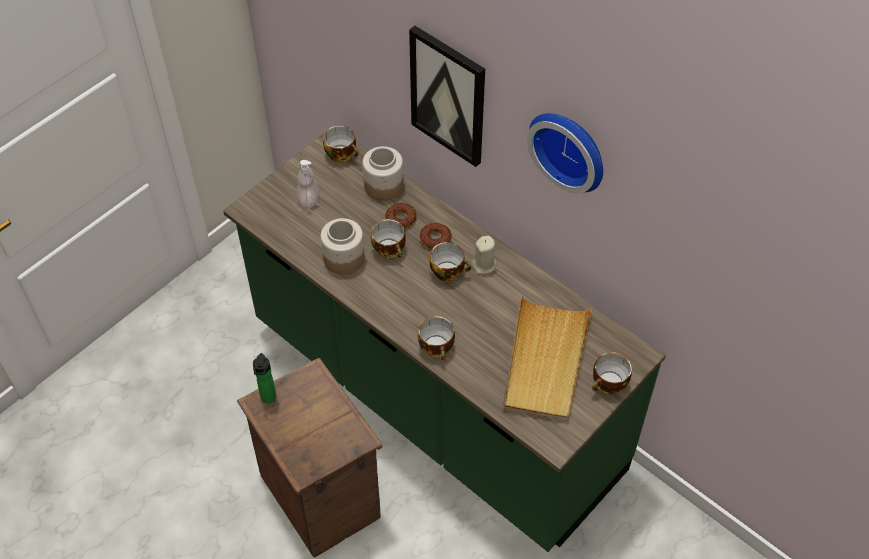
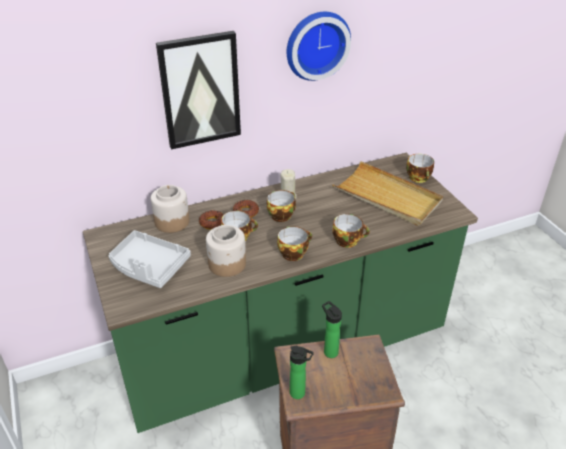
camera: 65 degrees left, 15 degrees down
soap dispenser [297,160,319,209] -> grey tray [109,230,191,288]
cup [323,126,359,163] -> cup moved to [277,226,312,261]
none -> bottle [322,301,342,358]

